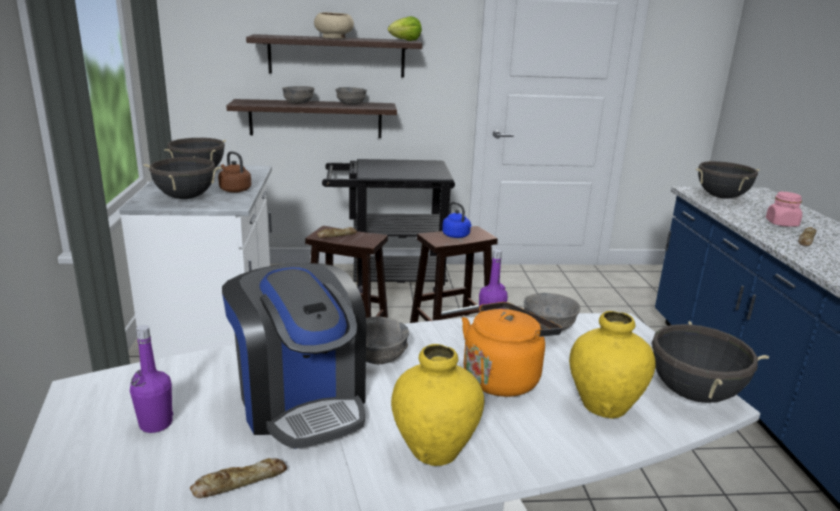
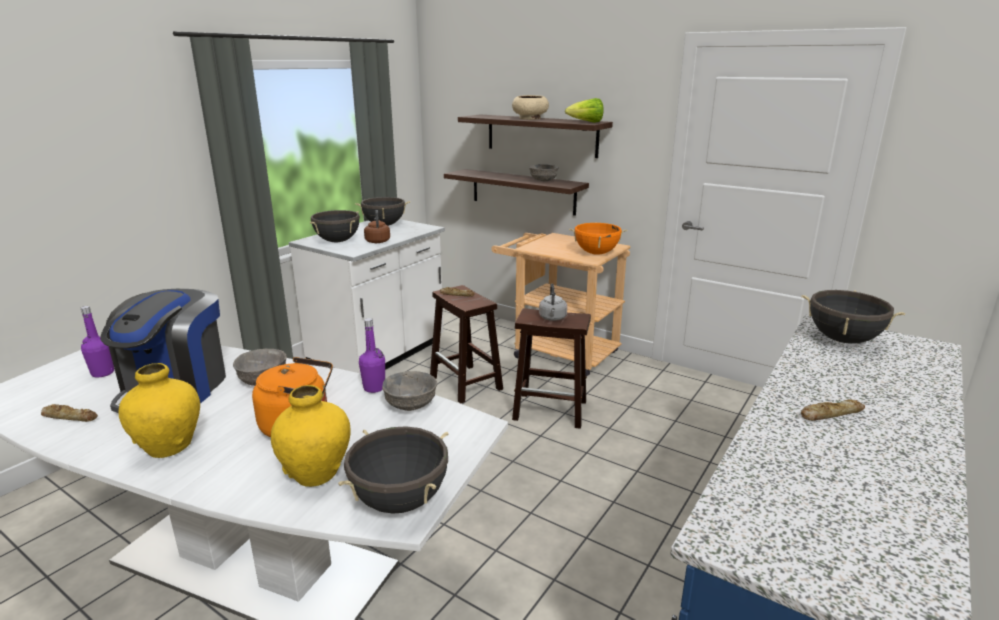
camera: 40 degrees right, 0 degrees up
grey bowl [282,86,314,104] -> none
black cart [322,159,455,293] -> beige cart [491,233,630,376]
blue kettle [442,202,472,238] -> grey kettle [539,284,567,321]
pink jar [766,191,802,227] -> none
none -> orange cooking pot [569,223,627,255]

